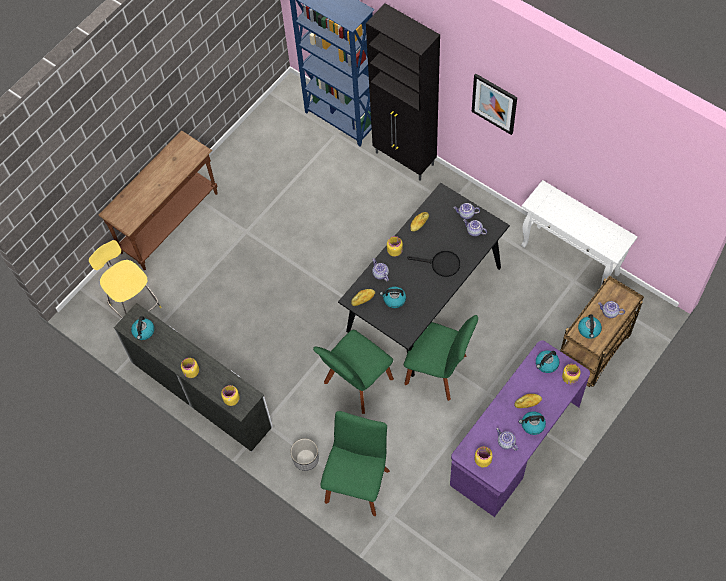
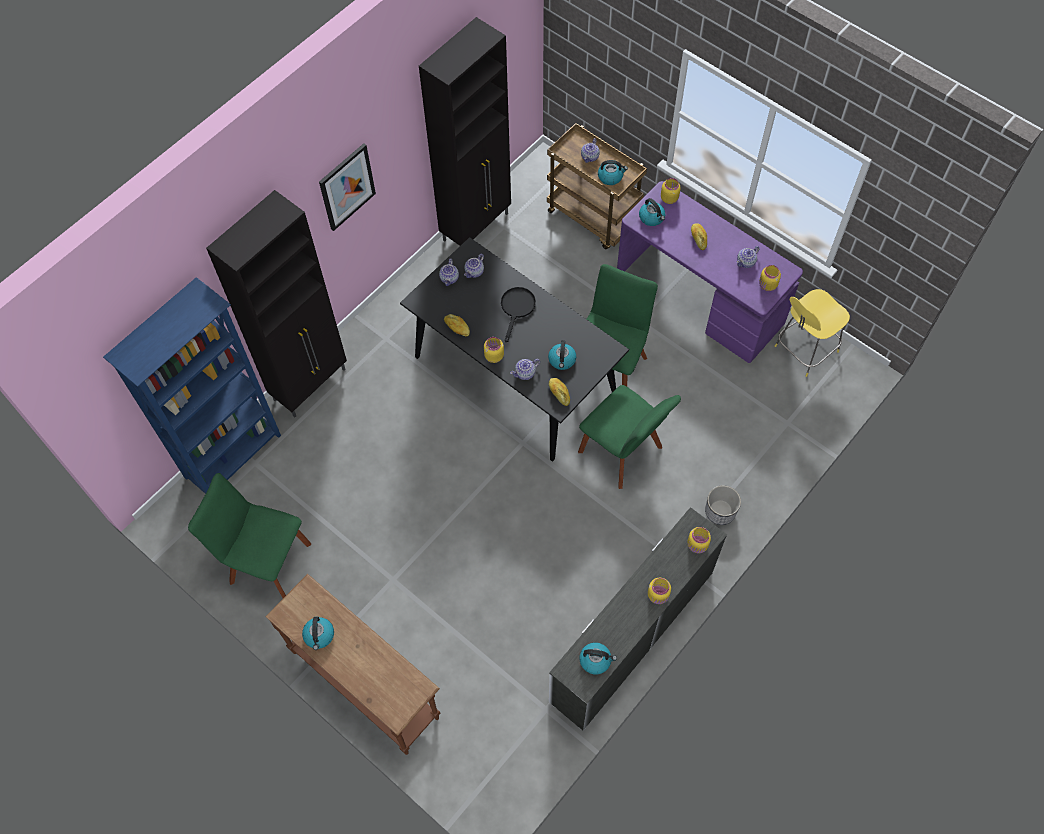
camera: 90 degrees left, 0 degrees up
yellow stool [89,240,162,318] -> yellow stool moved to [774,289,850,377]
green chair [320,411,390,516] -> green chair moved to [188,473,311,598]
kettle [519,411,546,435] -> kettle moved to [302,617,334,650]
white console table [521,180,638,286] -> black cabinet [419,17,511,246]

